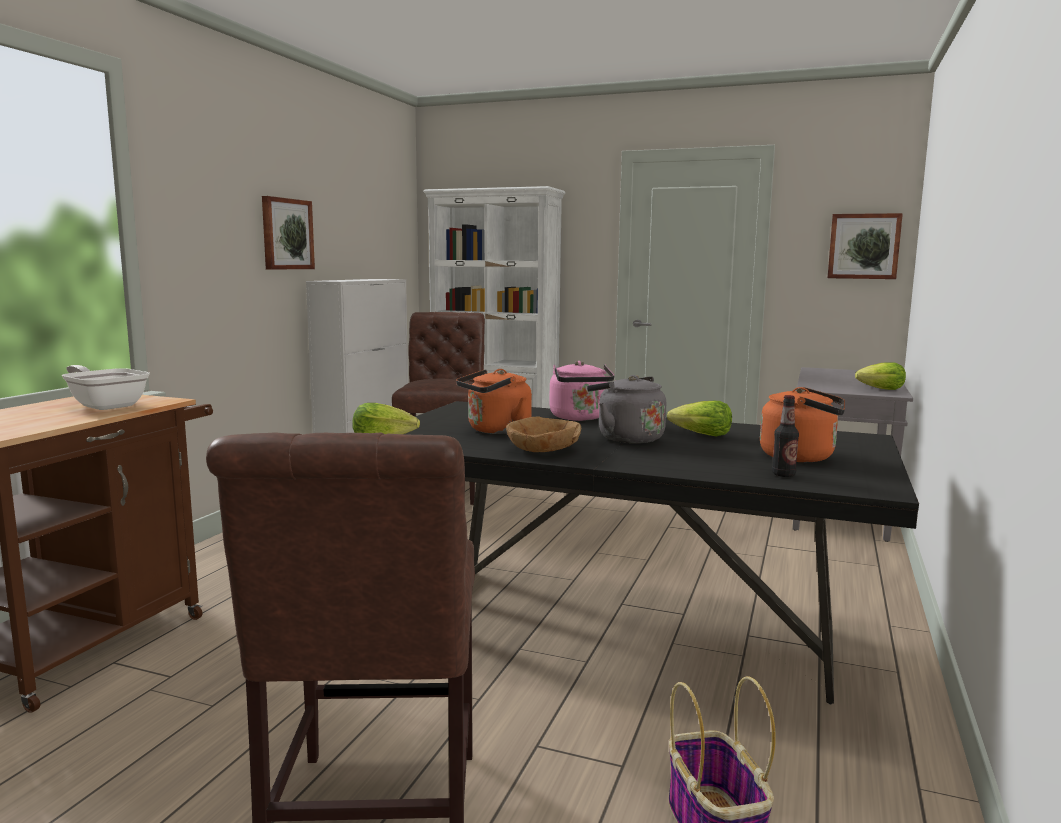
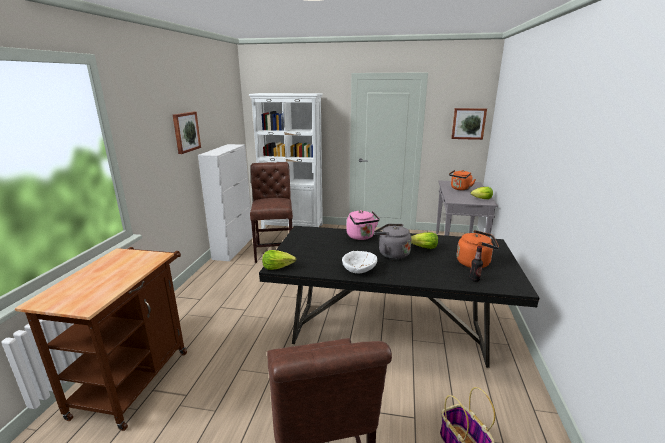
camera: 10 degrees left, 10 degrees up
frying pan [62,365,150,410] -> none
orange kettle [456,369,532,434] -> orange kettle moved to [449,170,476,191]
brown bowl [506,416,581,452] -> white bowl [342,251,377,273]

